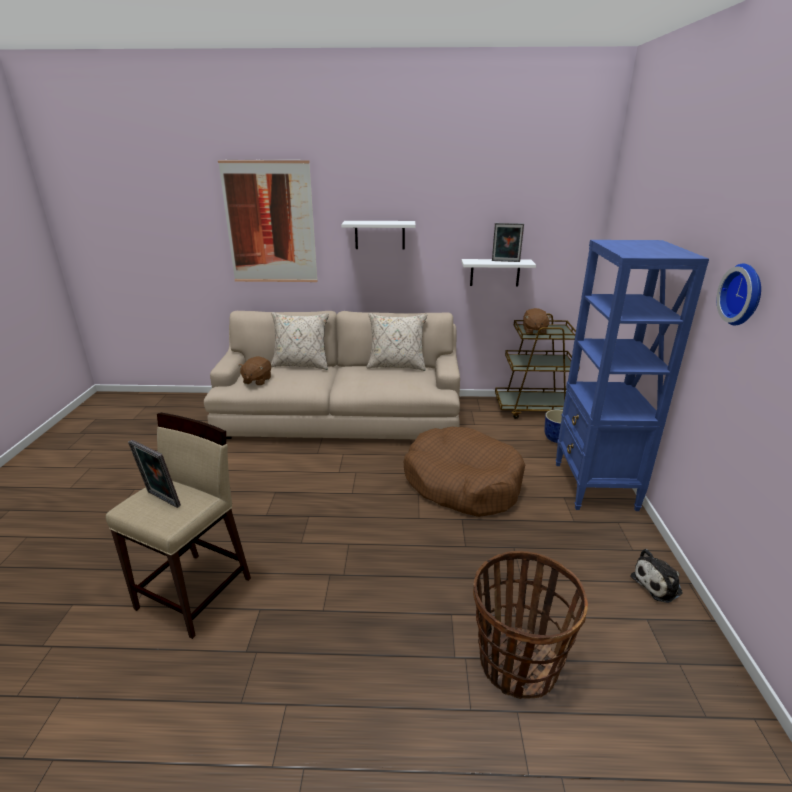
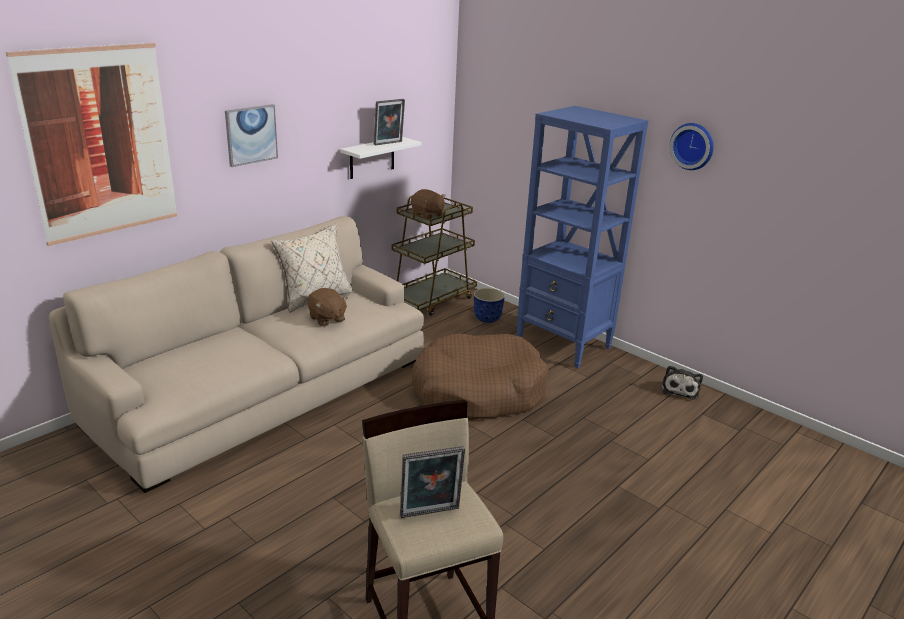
camera: 50 degrees left, 0 degrees up
brown plush toy [238,356,271,386] -> brown plush toy moved to [307,288,348,327]
beige pillow [271,312,329,370] -> none
white shelf [341,221,415,249] -> picture [225,104,278,167]
basket [473,551,588,699] -> none

